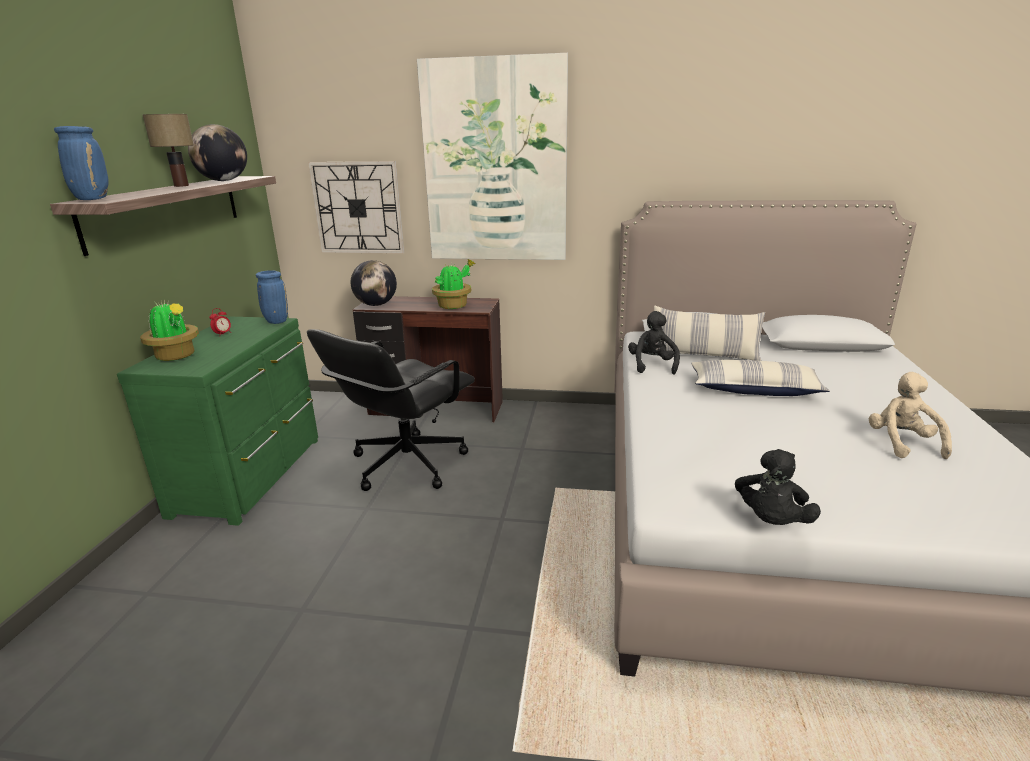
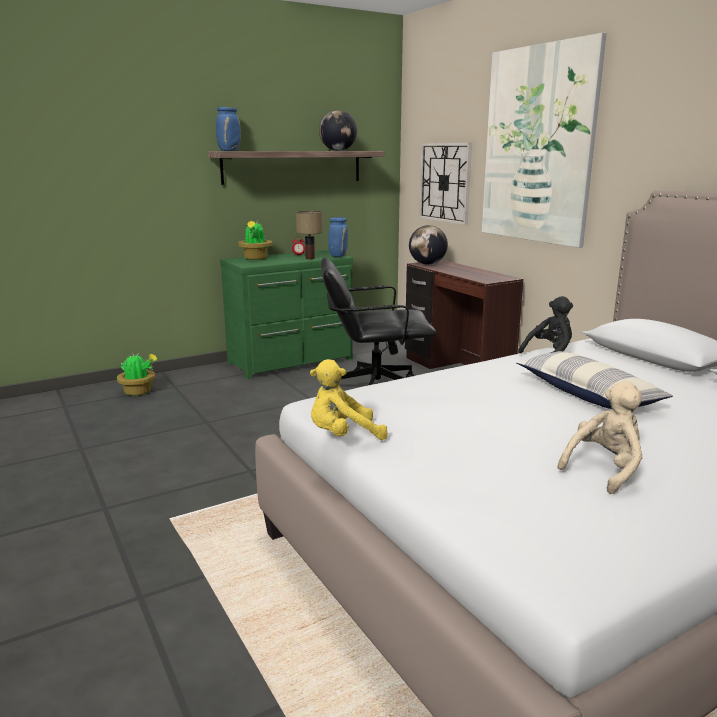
camera: 50 degrees right, 5 degrees down
table lamp [143,114,194,187] -> table lamp moved to [296,211,323,259]
potted plant [432,259,475,309] -> potted plant moved to [117,354,157,396]
pillow [654,305,765,361] -> none
black plush toy [735,449,821,525] -> yellow plush toy [310,359,388,440]

